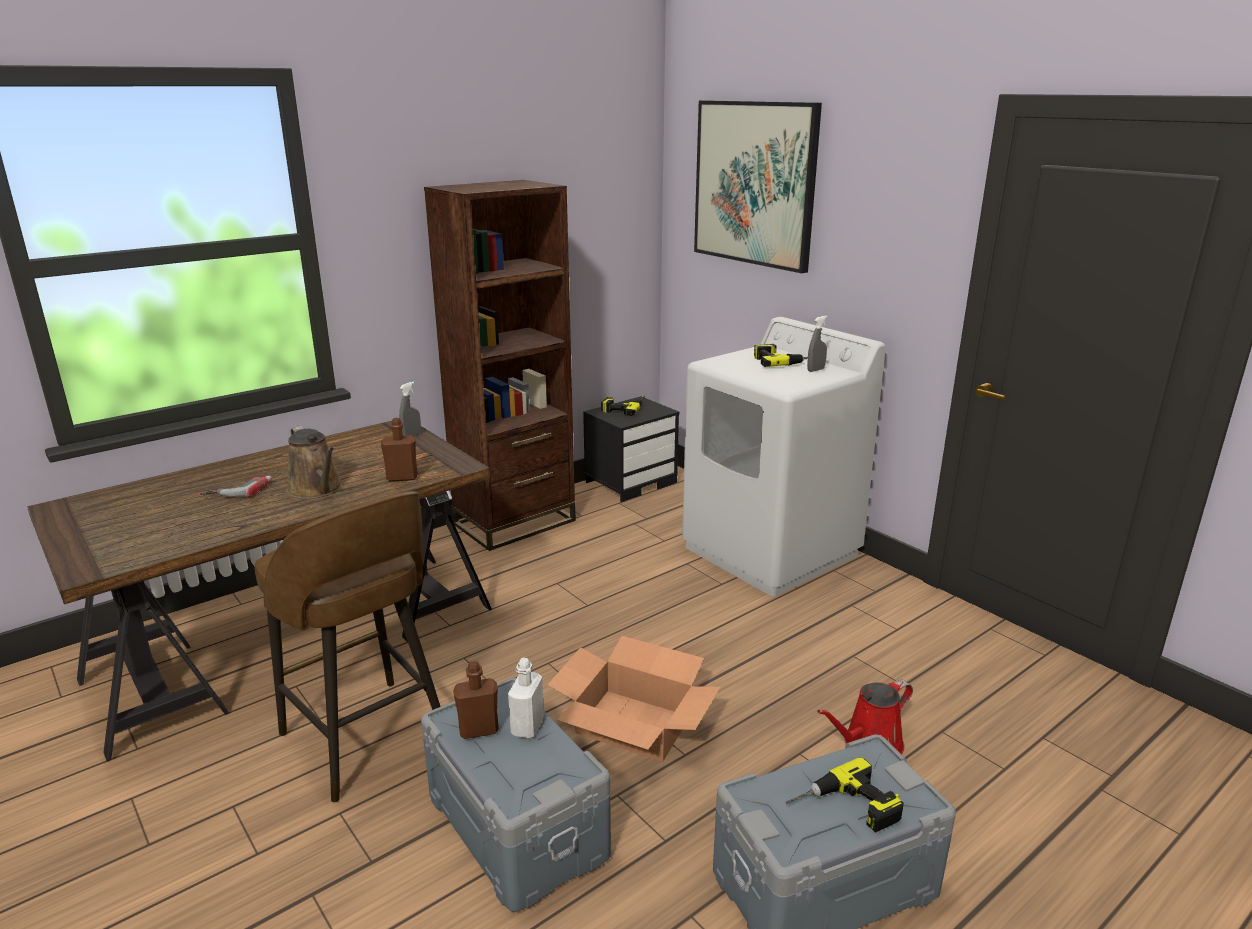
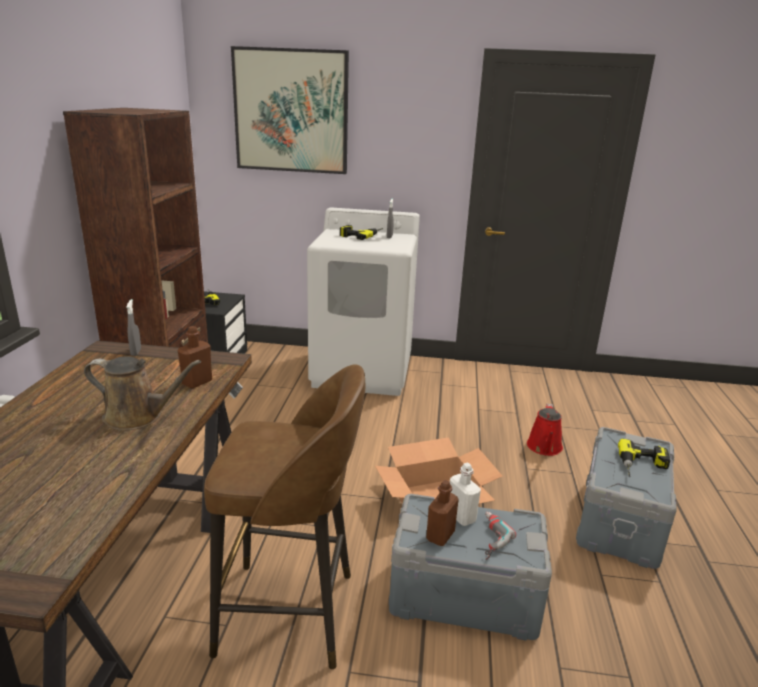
camera: 45 degrees left, 0 degrees up
power drill [199,476,272,498] -> power drill moved to [485,512,516,560]

